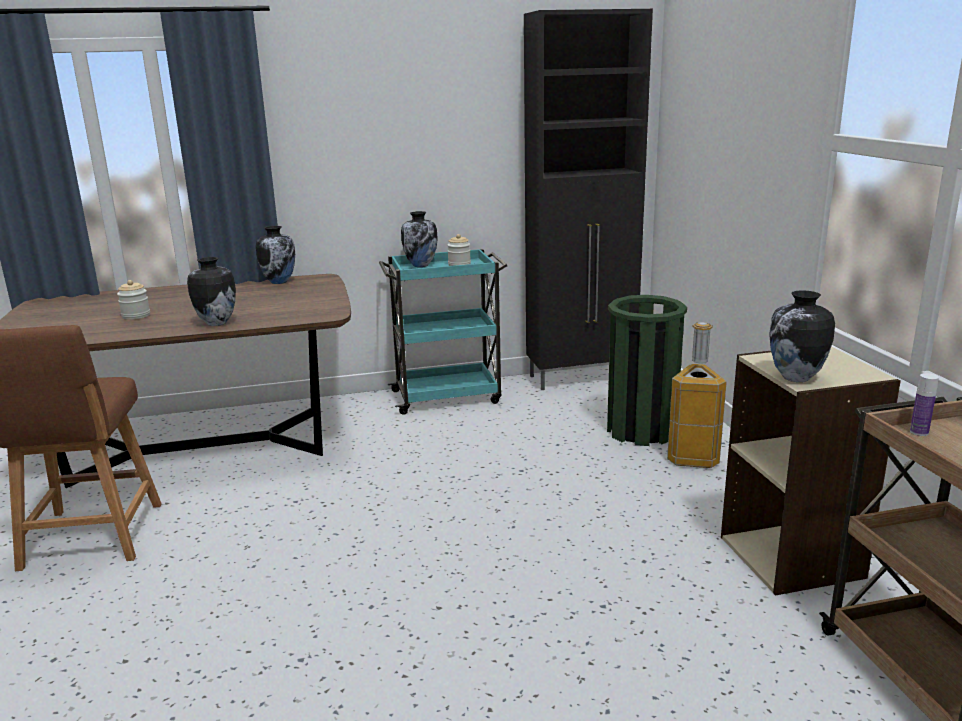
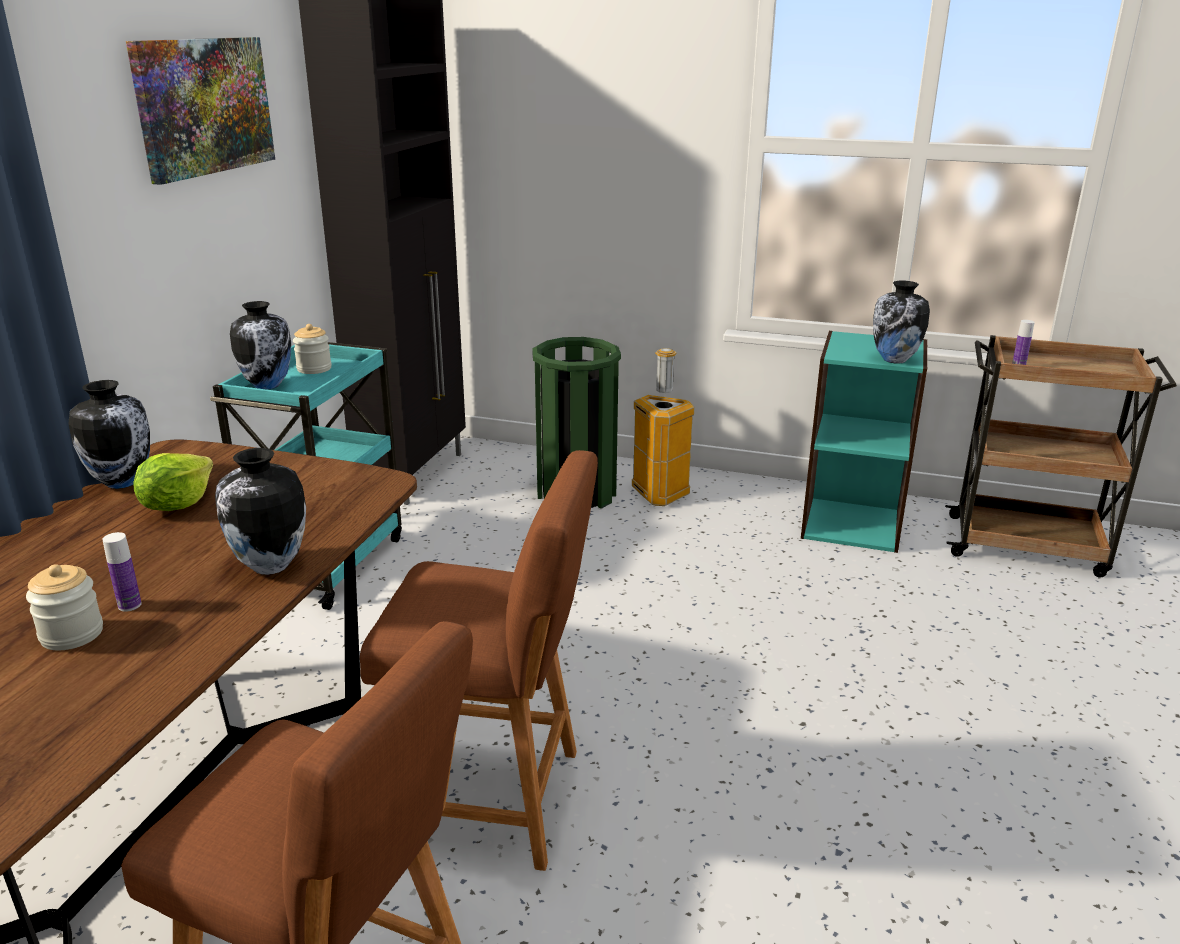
camera: 60 degrees left, 5 degrees up
beige bookcase [721,346,901,595] -> turquoise bookcase [801,331,927,553]
none -> bottle [102,532,142,612]
none -> picture [126,37,275,185]
none -> lettuce [133,453,213,511]
none -> brown stool [360,450,598,871]

